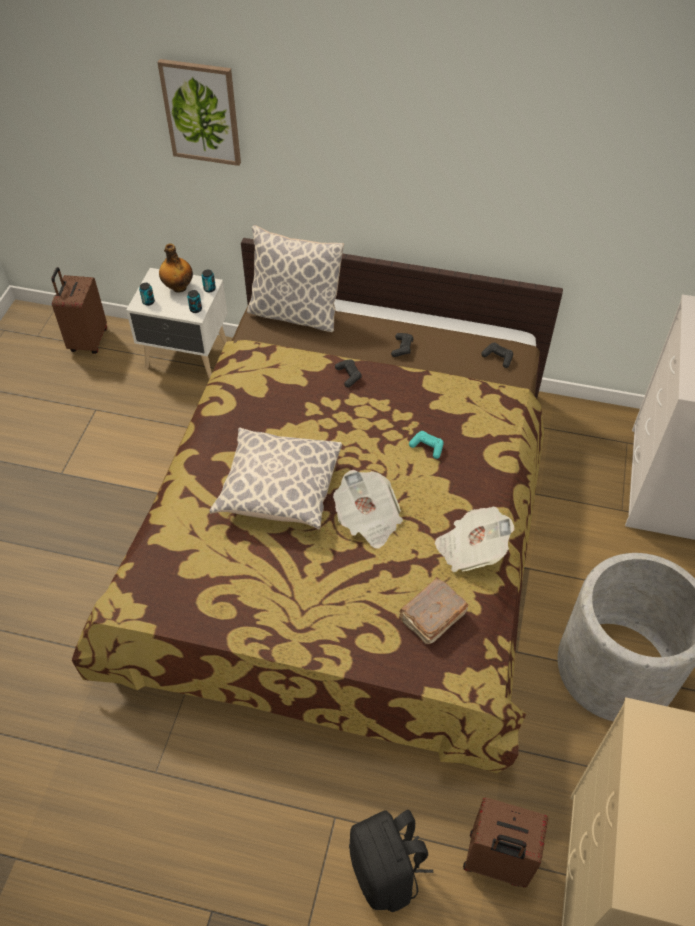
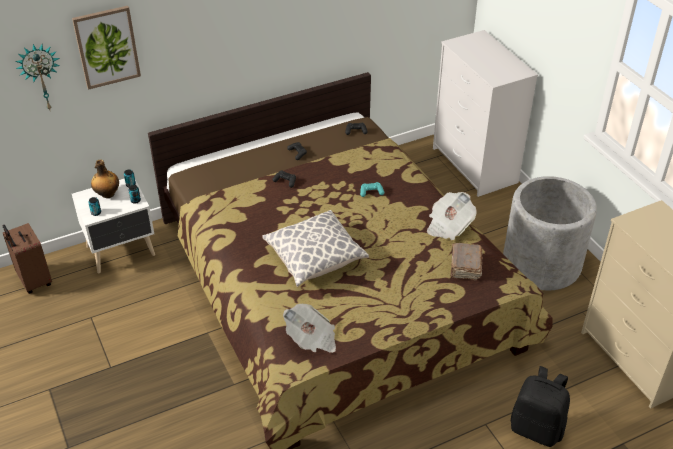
camera: 40 degrees left, 10 degrees down
pillow [247,225,344,332] -> none
newspaper [333,470,403,549] -> newspaper moved to [283,304,336,353]
brown suitcase [463,798,548,888] -> none
none -> wall clock [16,44,60,110]

